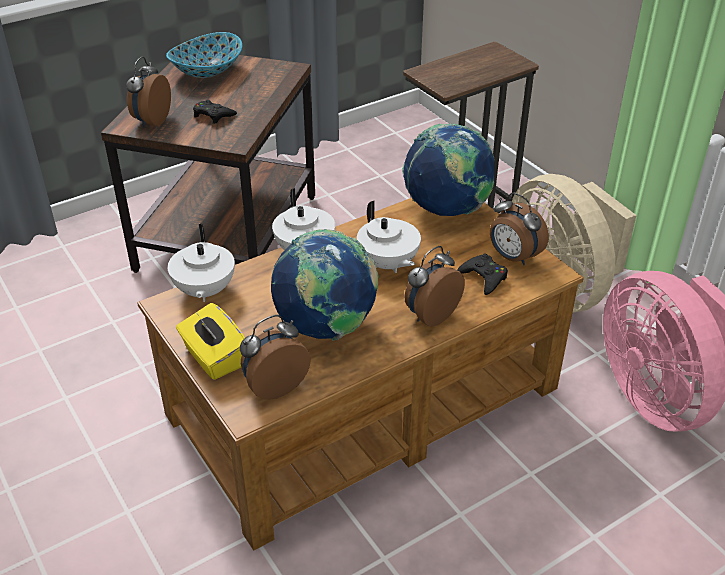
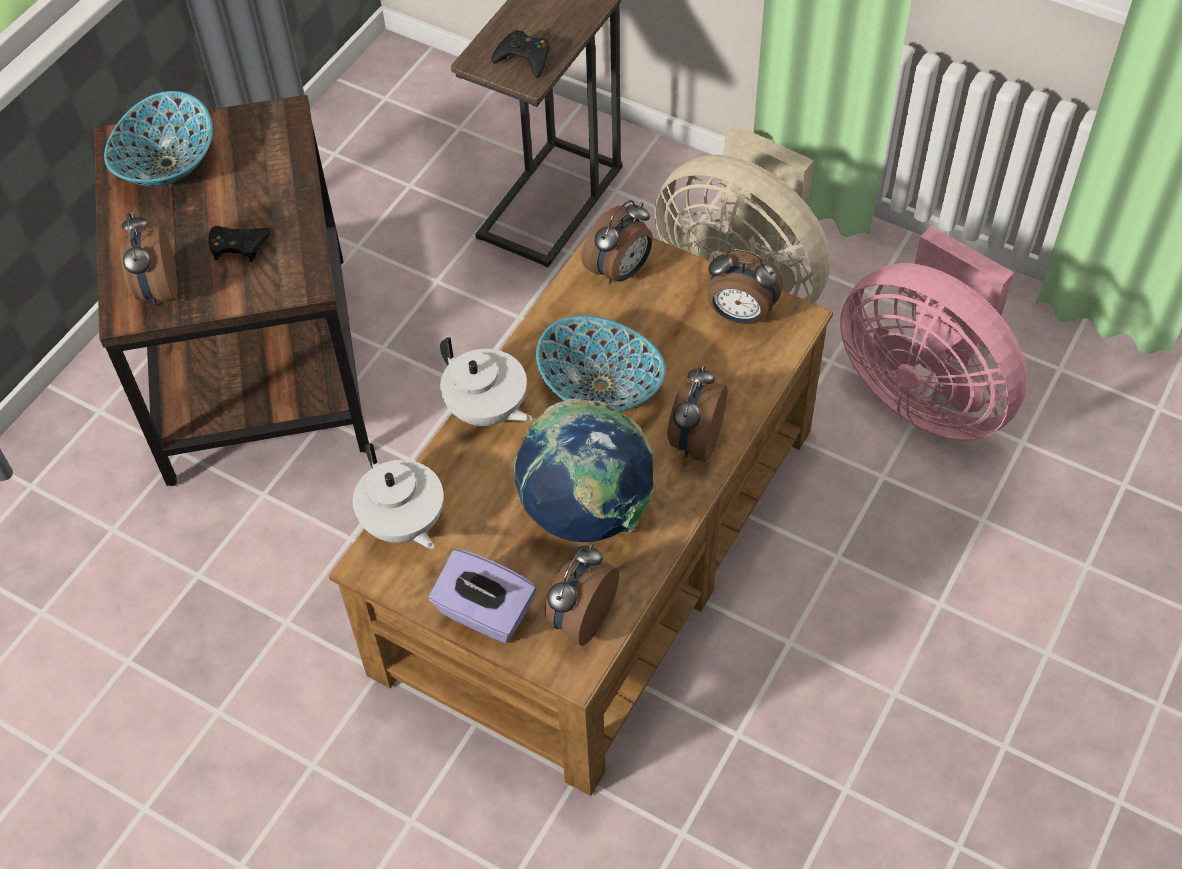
camera: 25 degrees left, 15 degrees up
yellow tissue box [176,303,245,380] -> purple tissue box [429,549,536,643]
white teapot [357,200,421,273] -> bowl [536,315,666,412]
globe [402,124,495,216] -> alarm clock [581,200,653,284]
black game controller [457,254,508,295] -> black game controller moved to [491,30,550,78]

